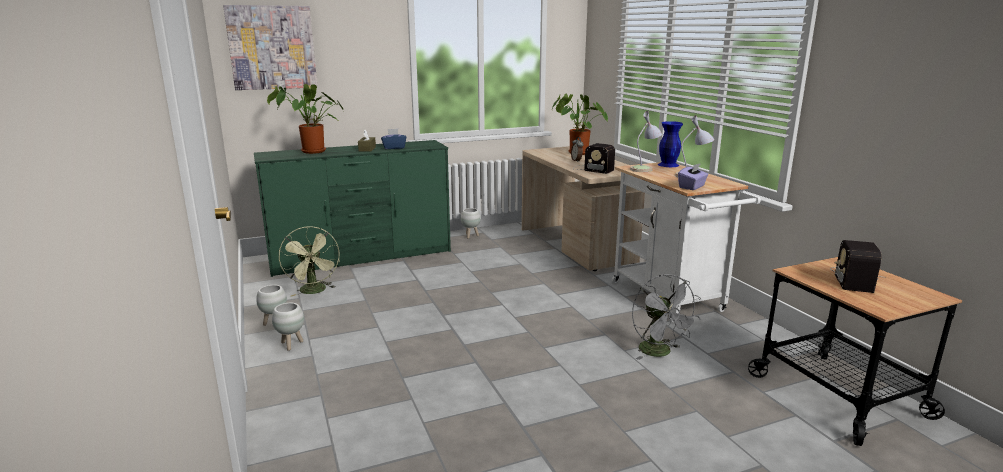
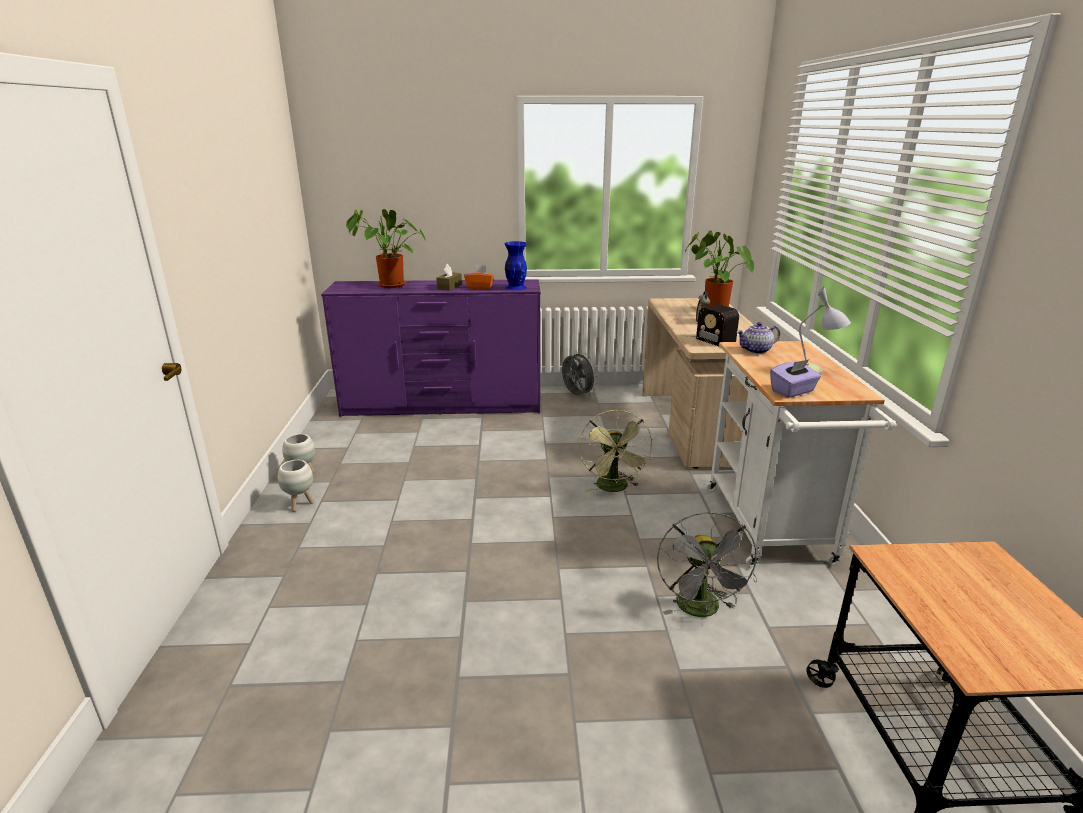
camera: 20 degrees right, 5 degrees up
picture [223,5,318,90] -> none
green dresser [254,140,451,277] -> purple dresser [321,279,541,417]
green fan [279,226,340,297] -> green fan moved to [579,409,653,492]
blue tissue box [381,129,406,149] -> orange tissue box [464,265,494,289]
white planter [461,208,481,239] -> grey fan [562,351,598,396]
table lamp [630,111,662,172] -> teapot [737,322,780,354]
blue vase [658,121,683,167] -> blue vase moved to [505,241,527,290]
radio [830,240,886,293] -> none

